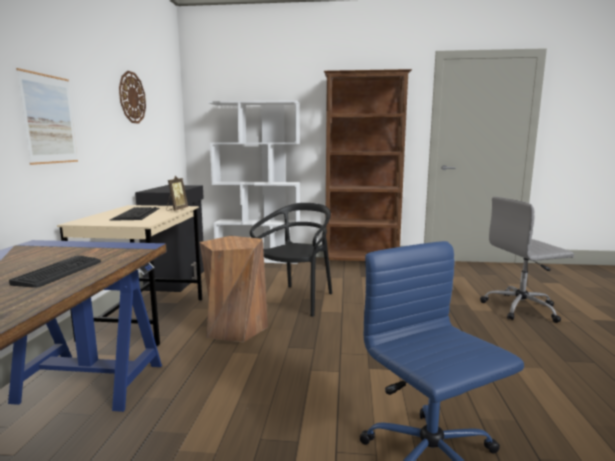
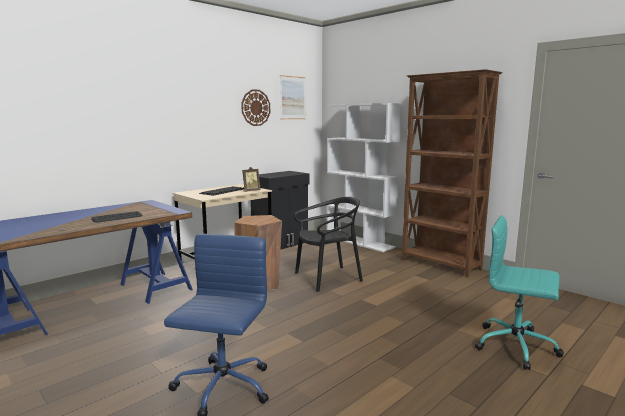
camera: 40 degrees right, 0 degrees up
picture [16,68,78,165] -> picture moved to [280,75,306,119]
grey office chair [480,197,574,323] -> turquoise office chair [475,215,564,370]

